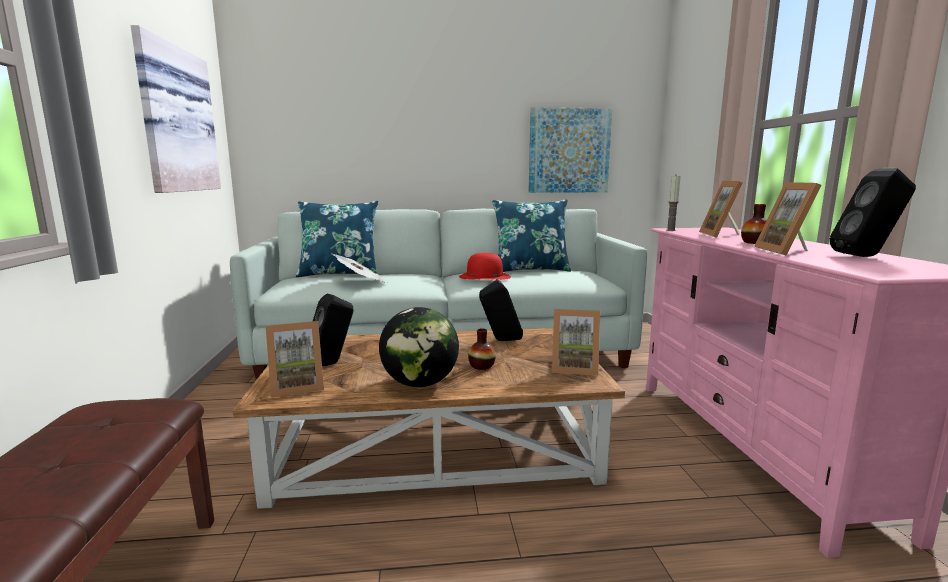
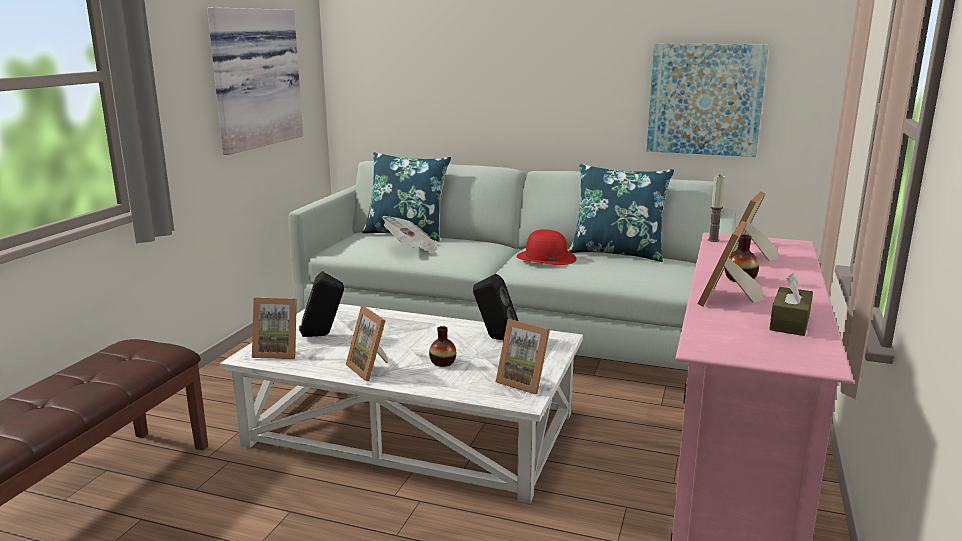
camera: 25 degrees right, 5 degrees up
brown coffee table [232,328,625,509] -> white coffee table [220,304,583,503]
globe [379,307,459,387] -> picture frame [346,306,388,381]
black speaker [830,168,916,257] -> brown tissue box [769,273,813,336]

